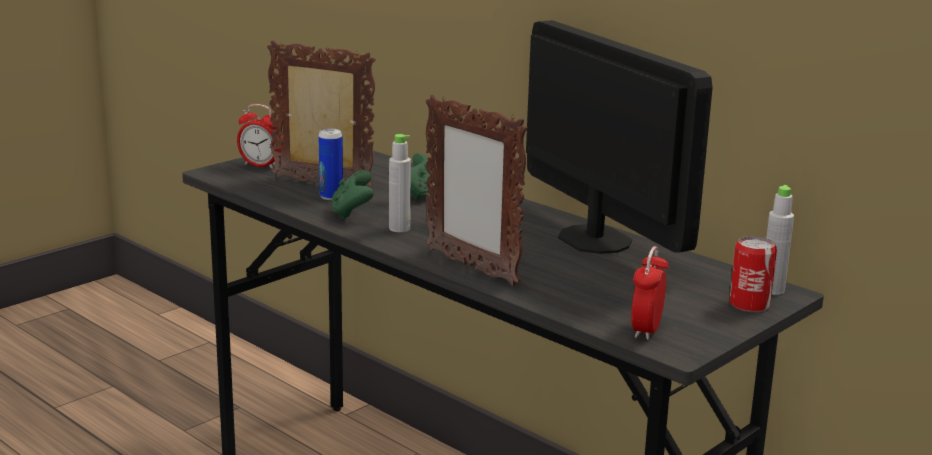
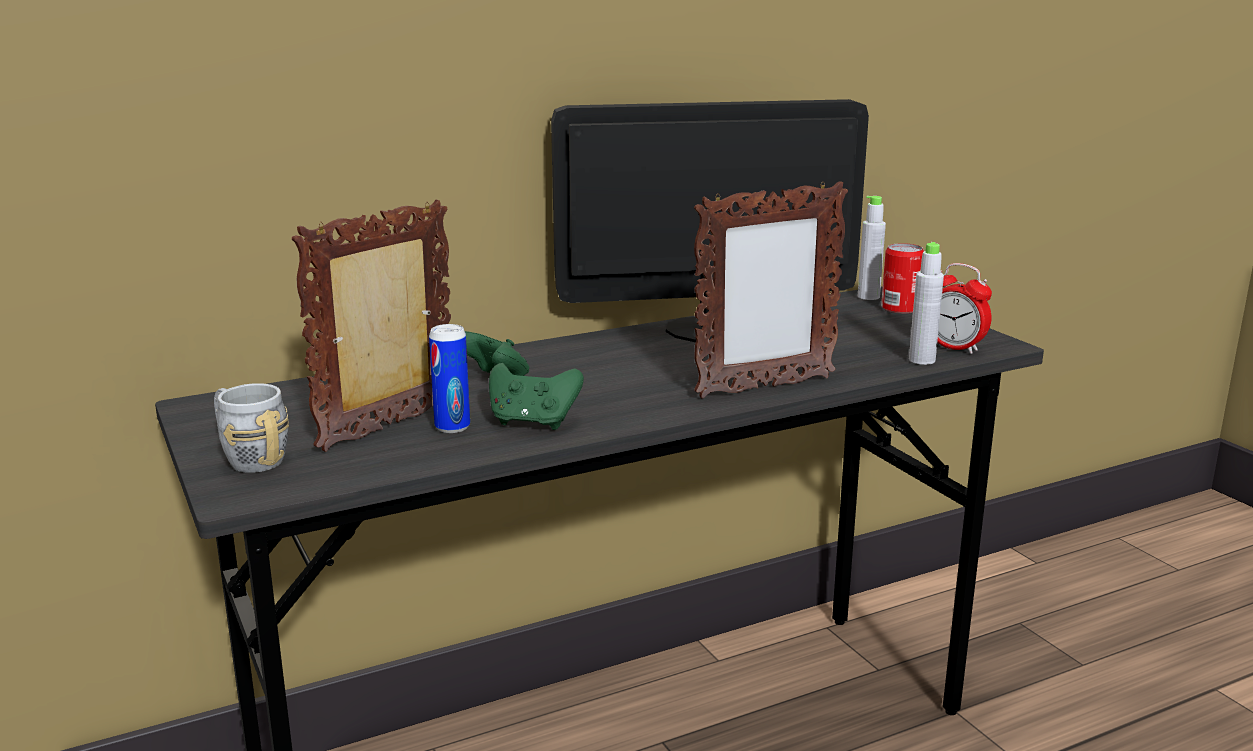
camera: 70 degrees left, 0 degrees up
alarm clock [237,104,283,169] -> grey mug [214,383,289,473]
grey bottle [389,134,411,232] -> grey bottle moved to [909,242,944,365]

